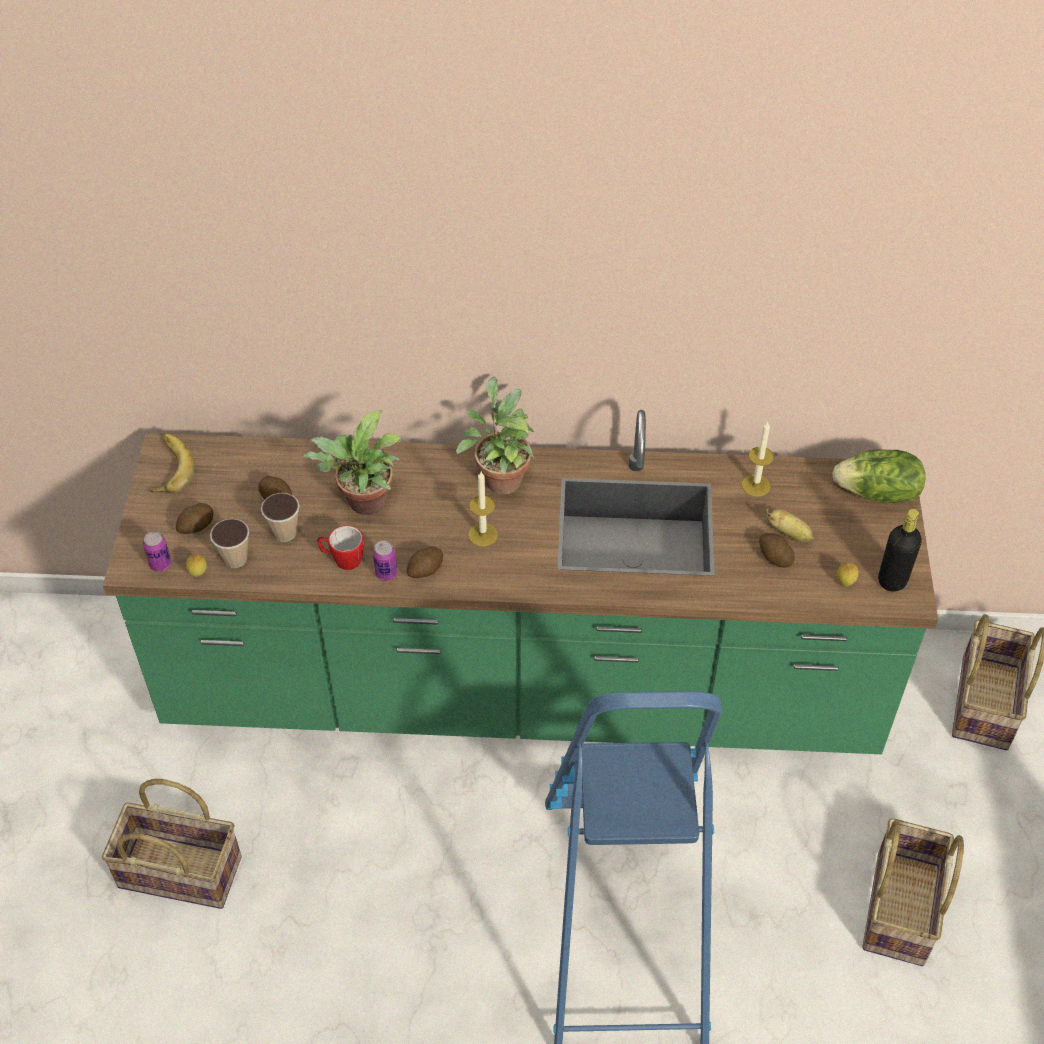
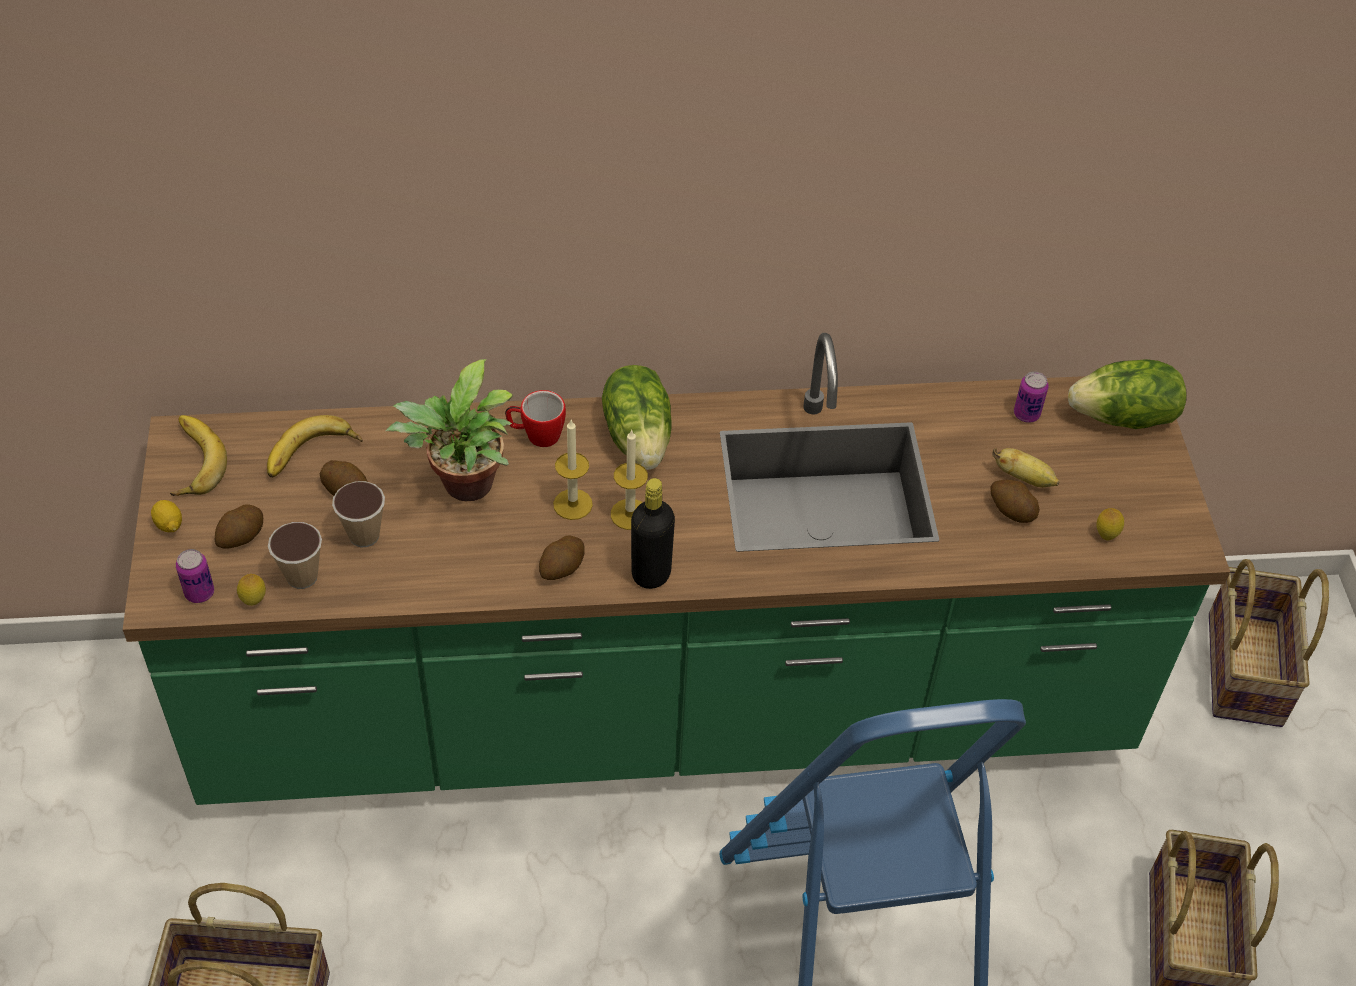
camera: 10 degrees left, 0 degrees up
mug [317,526,364,570] -> mug moved to [505,390,566,447]
can [373,541,397,581] -> can moved to [1014,371,1049,423]
potted plant [456,377,534,494] -> lettuce [602,365,672,470]
candle [741,421,774,497] -> candle moved to [553,420,593,520]
black bottle [878,509,922,592] -> black bottle moved to [631,478,675,589]
none -> lemon [151,500,182,532]
none -> banana [267,415,362,478]

